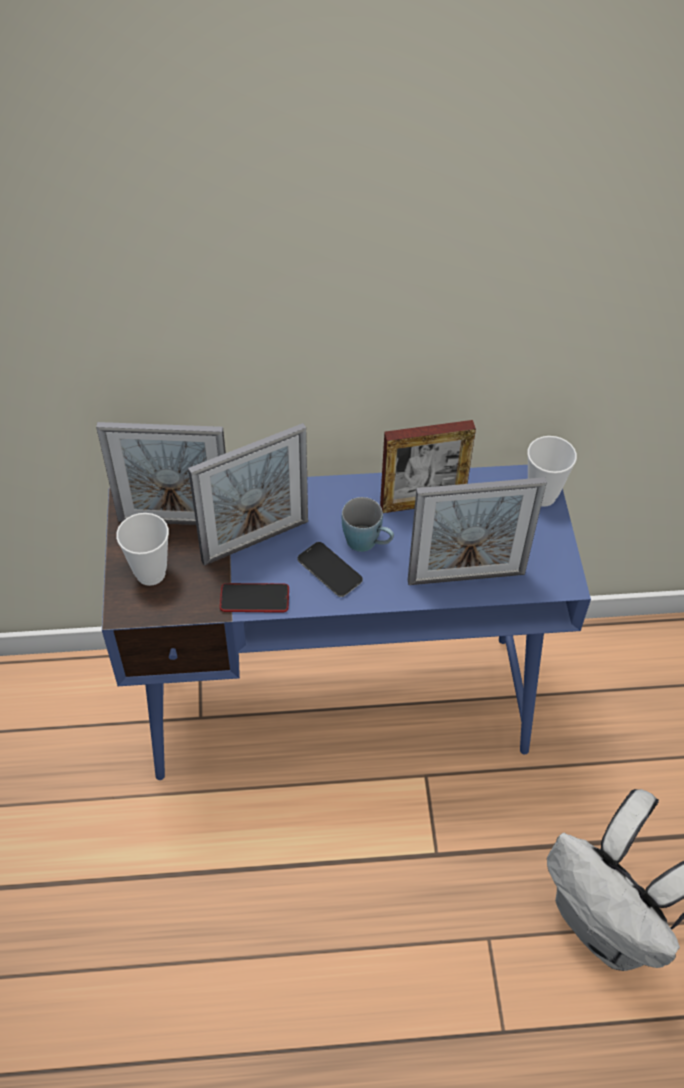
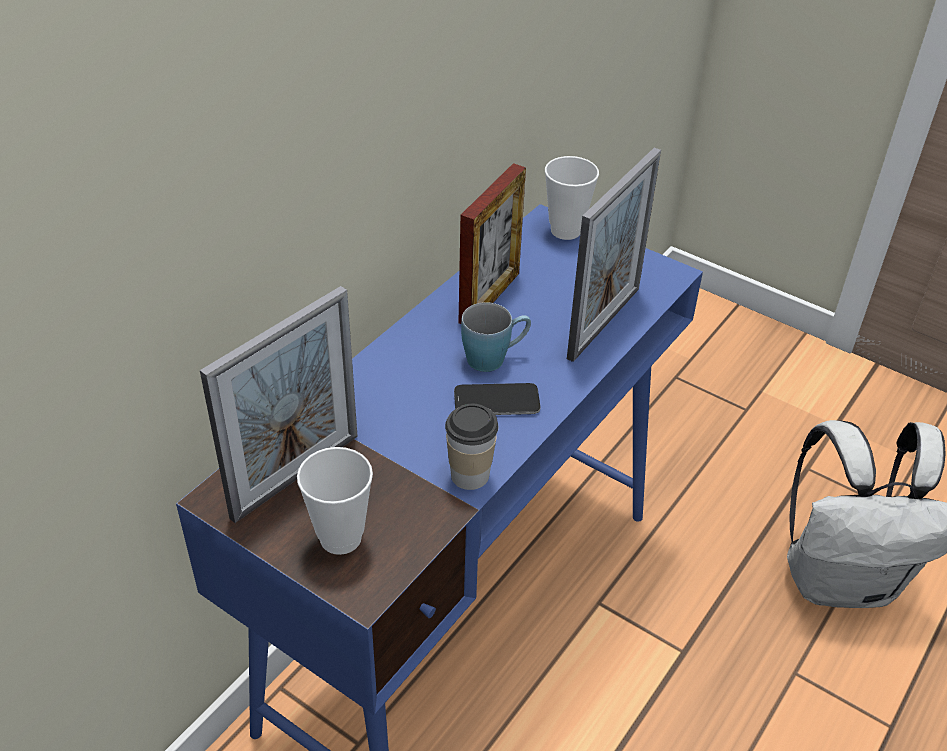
camera: 50 degrees left, 10 degrees down
picture frame [188,423,308,566] -> none
phone [220,583,289,613] -> cup [445,404,498,490]

